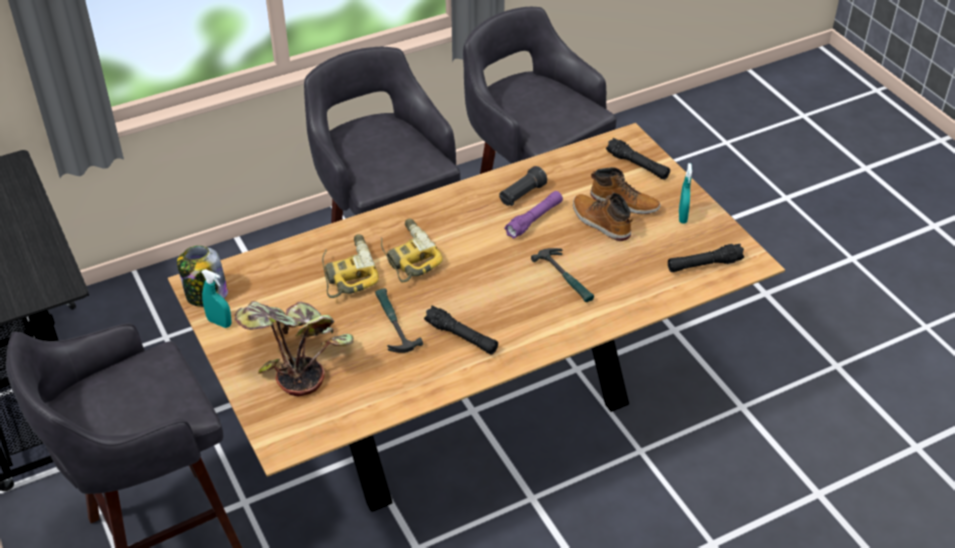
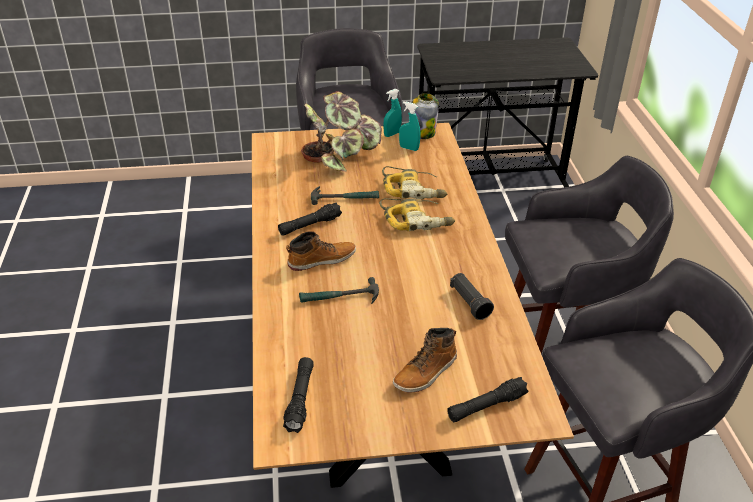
camera: 110 degrees right, 5 degrees down
purple flashlight [504,191,563,239] -> none
boot [573,192,633,241] -> boot moved to [286,231,356,271]
turquoise spray bottle [679,163,692,224] -> turquoise spray bottle moved to [399,101,420,151]

